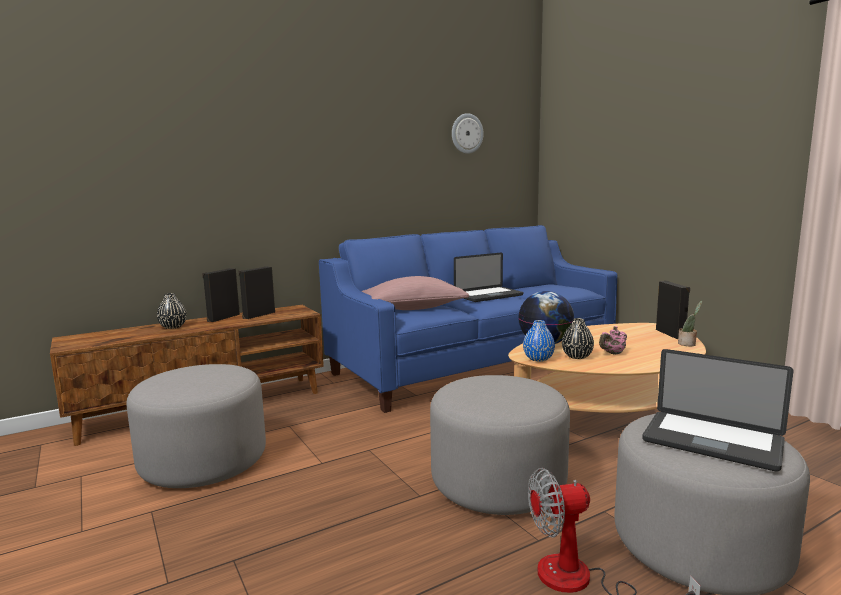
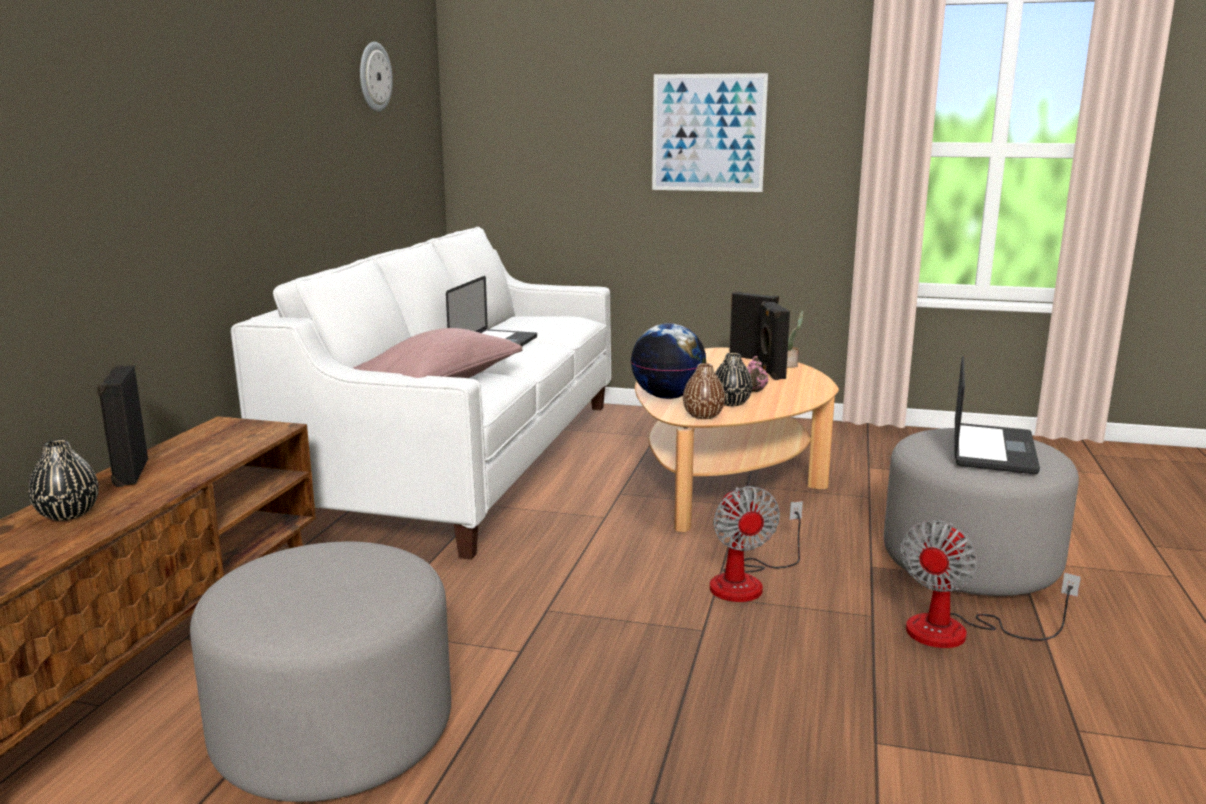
camera: 45 degrees left, 5 degrees up
black speaker [239,266,275,319] -> black speaker moved to [759,301,790,380]
blue sofa [319,225,617,413] -> white sofa [231,227,611,560]
grey ottoman [430,375,570,515] -> fan [710,486,803,602]
blue vase [523,320,555,362] -> brown vase [683,363,725,419]
laptop [642,349,793,472] -> laptop turned 60 degrees counterclockwise [955,356,1040,474]
none -> picture [652,73,768,192]

